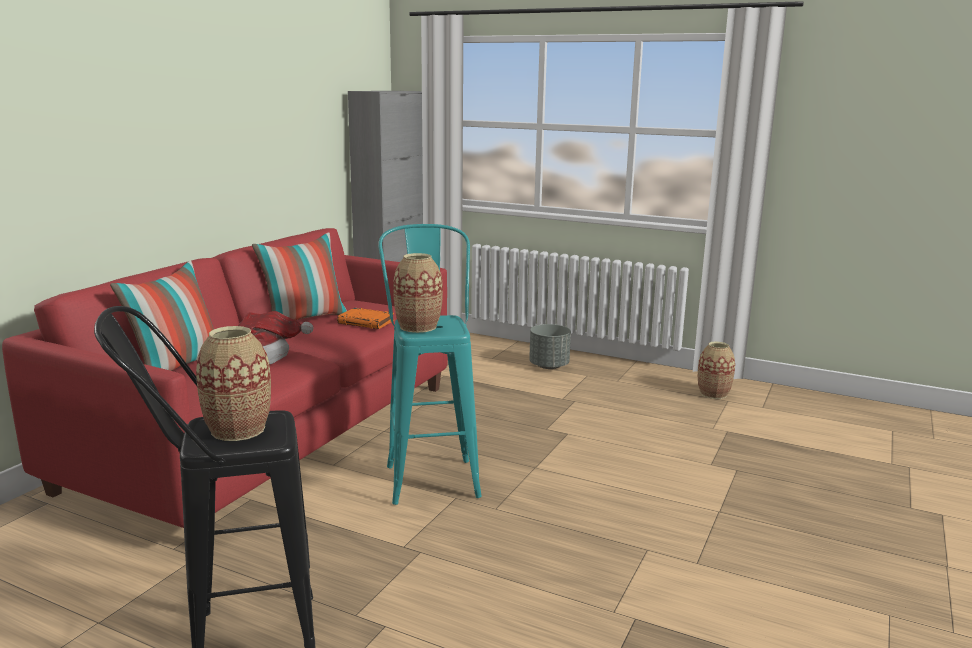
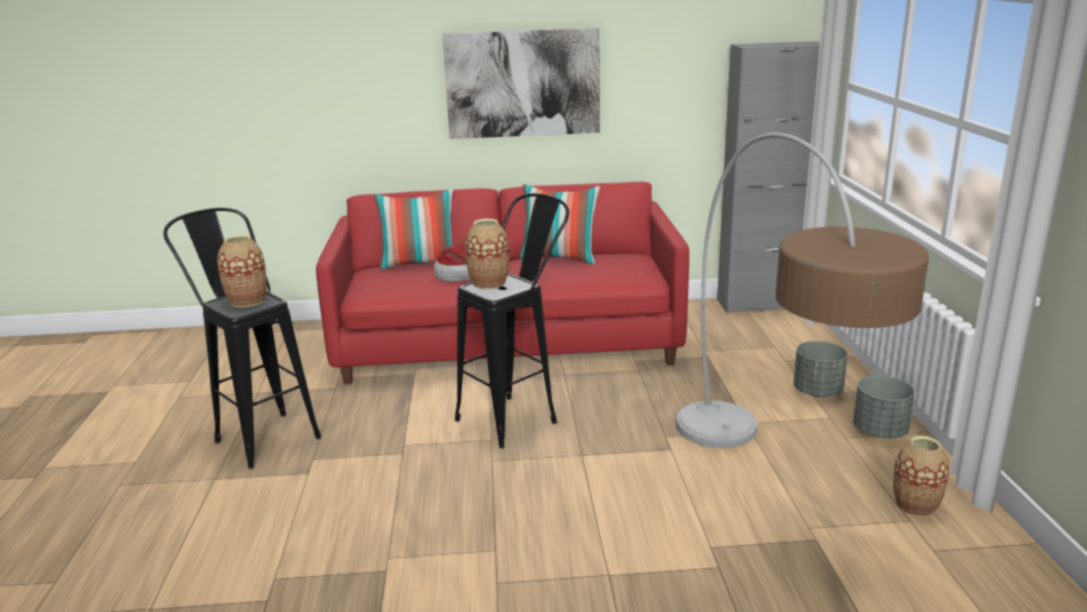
camera: 60 degrees right, 5 degrees up
orange book [337,308,394,329] -> none
turquoise stool [378,224,482,505] -> black stool [455,193,569,448]
none -> picture [442,28,600,139]
none -> floor lamp [676,132,929,448]
none -> grey planter [853,375,915,438]

